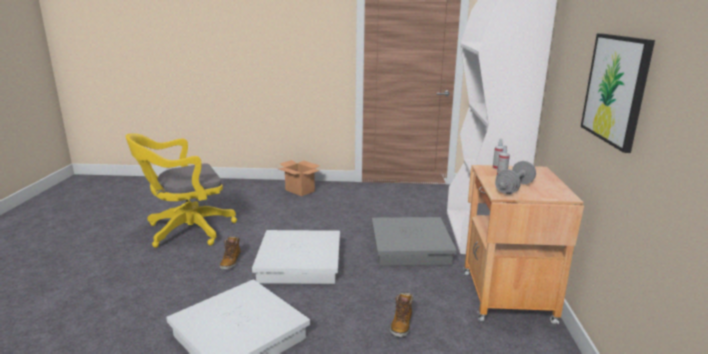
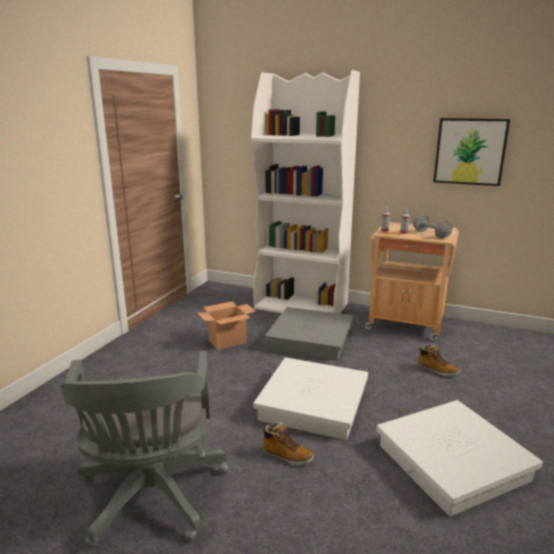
camera: 70 degrees left, 0 degrees up
yellow office chair [125,133,237,248] -> grey office chair [60,351,228,548]
cardboard box [279,160,320,196] -> cardboard box moved to [197,301,256,350]

